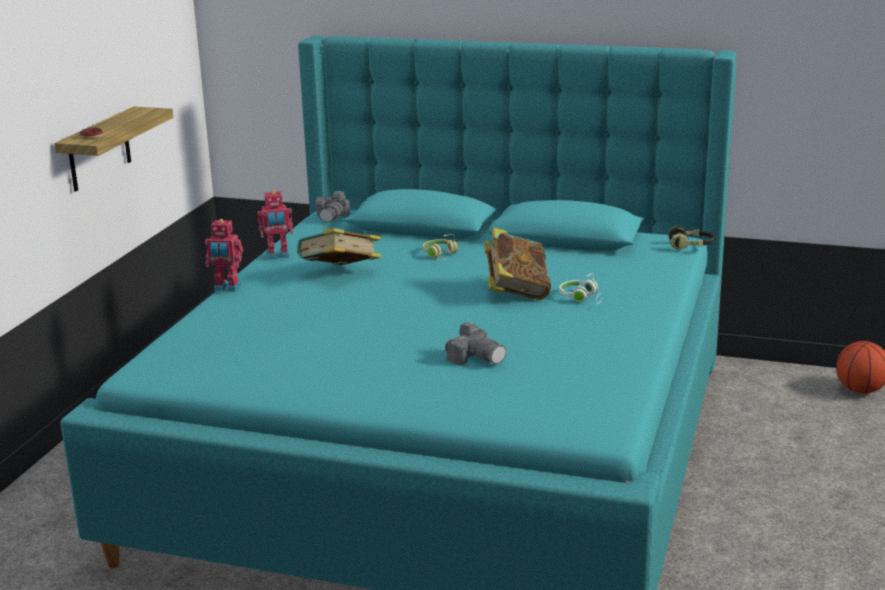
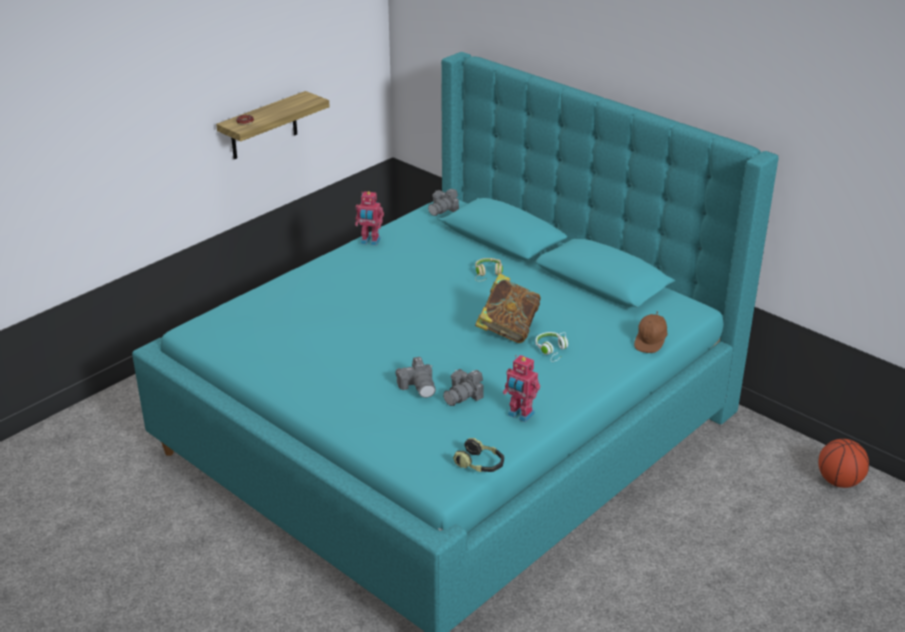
camera: 25 degrees right, 10 degrees up
toy robot [205,219,243,292] -> toy robot moved to [503,355,540,422]
book [297,228,381,265] -> none
headphones [668,225,715,250] -> headphones moved to [453,438,504,472]
none -> camera [443,369,484,406]
none -> brown cap [634,310,668,353]

